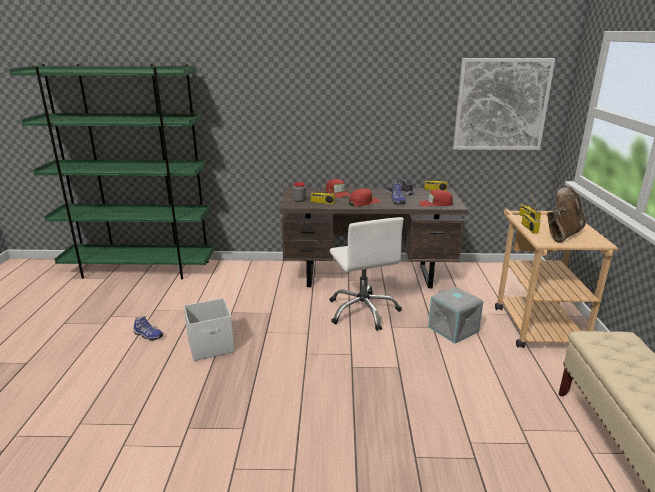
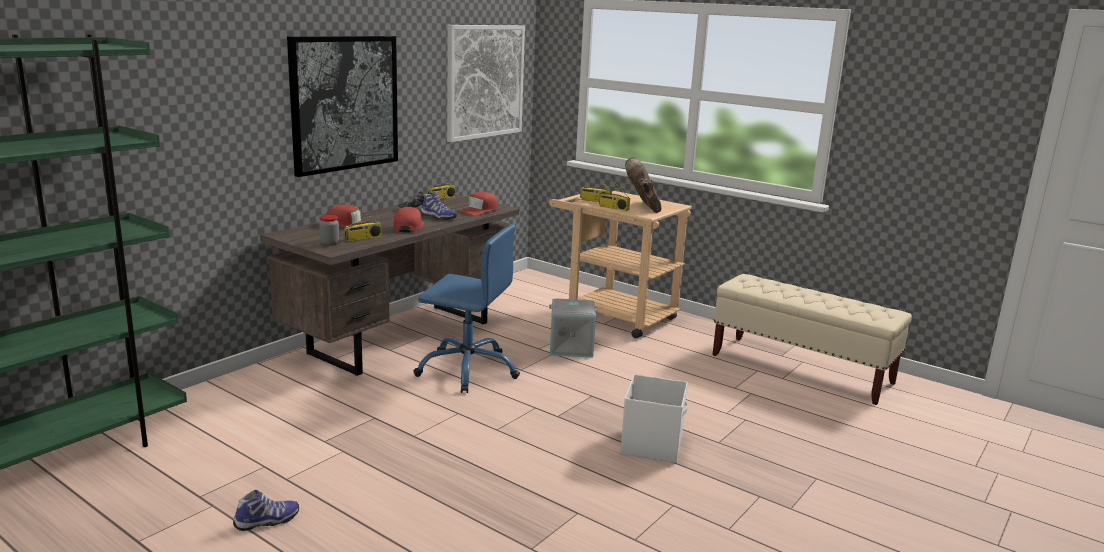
camera: 55 degrees left, 5 degrees down
white storage box [184,298,234,361] -> white storage box moved to [621,374,688,463]
white office chair [330,217,404,331] -> blue office chair [413,224,520,393]
none -> picture [287,36,398,177]

